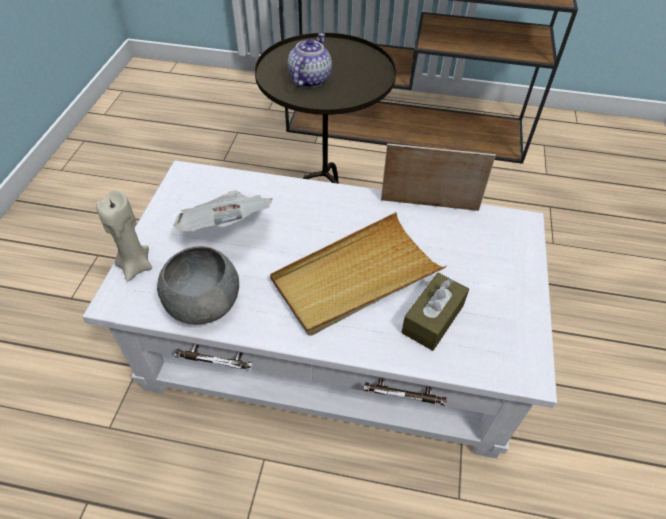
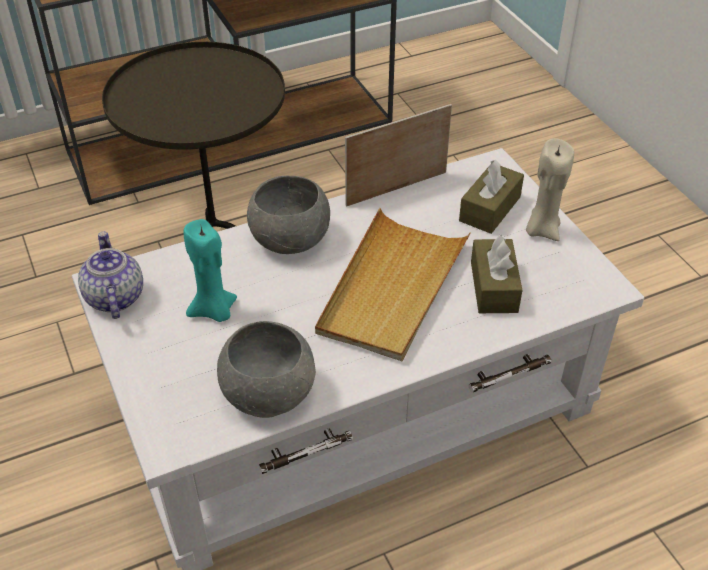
camera: 35 degrees left, 5 degrees down
beige candle [96,190,152,281] -> beige candle moved to [526,138,574,241]
newspaper [173,190,273,231] -> turquoise candle [184,219,237,322]
teapot [287,33,332,88] -> teapot moved to [78,231,143,319]
none -> grey bowl [247,176,330,254]
none -> brown tissue box [459,160,524,234]

